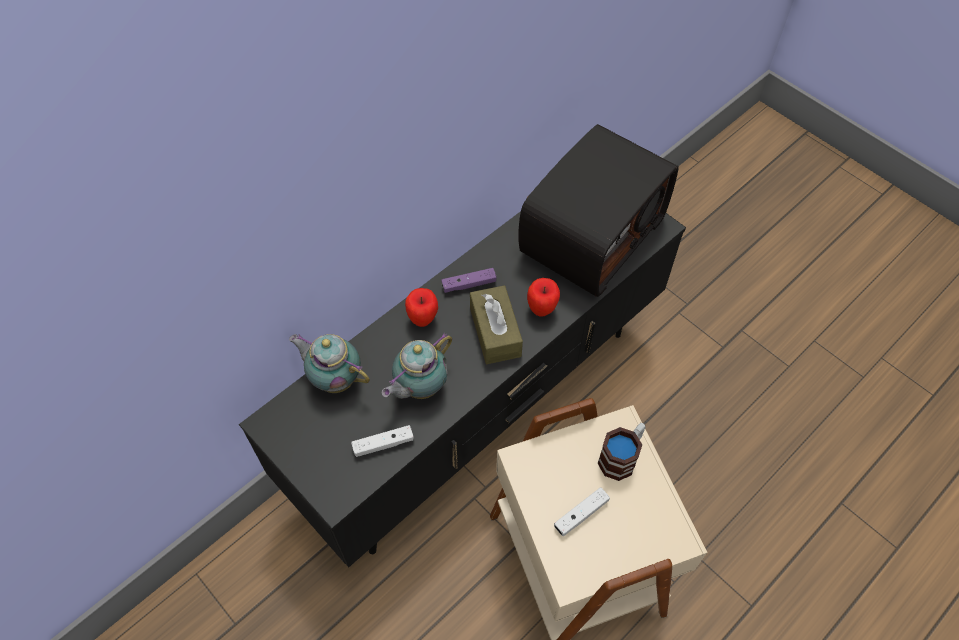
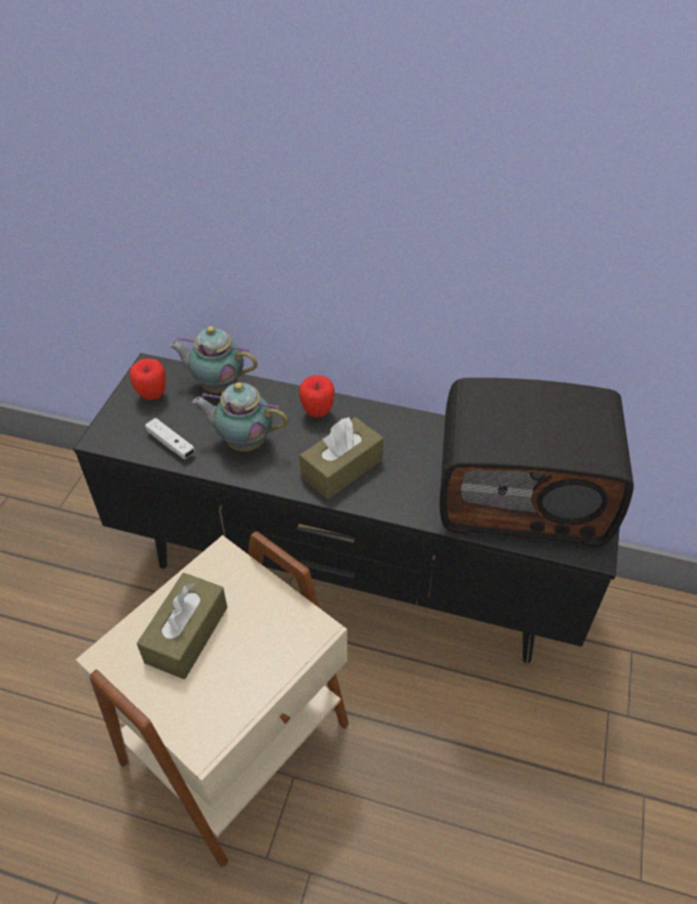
camera: 60 degrees right, 10 degrees down
teapot [289,334,370,393] -> teapot turned 75 degrees counterclockwise [169,326,258,393]
purple game controller [441,268,497,293] -> none
apple [527,278,560,317] -> apple moved to [130,359,166,400]
white game controller [554,487,610,536] -> brown tissue box [137,573,228,679]
mug [598,423,645,481] -> none

